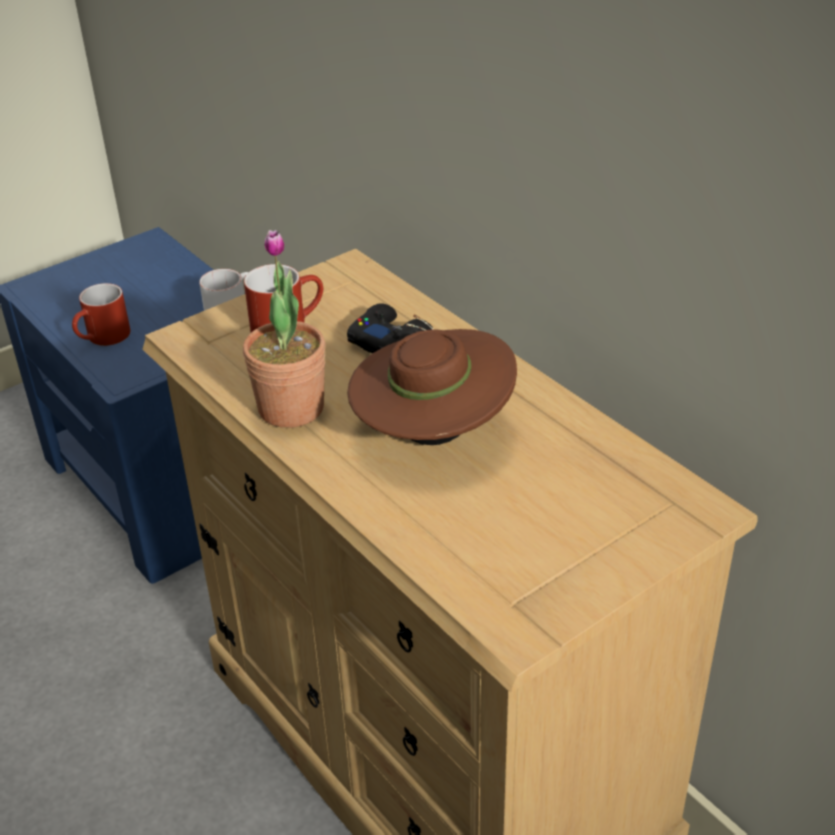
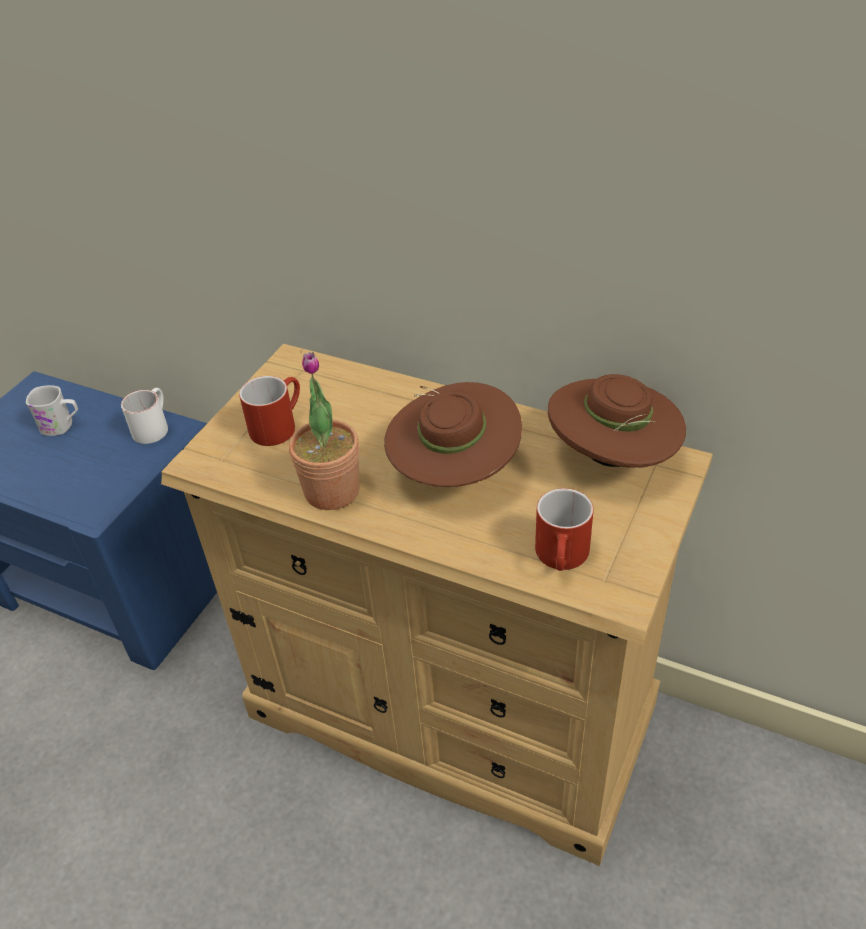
camera: 25 degrees left, 5 degrees up
red mug [72,283,130,346] -> red mug moved to [535,488,594,571]
black game controller [347,303,433,353] -> none
none -> white mug [26,385,78,436]
none -> brown hat [548,374,686,468]

